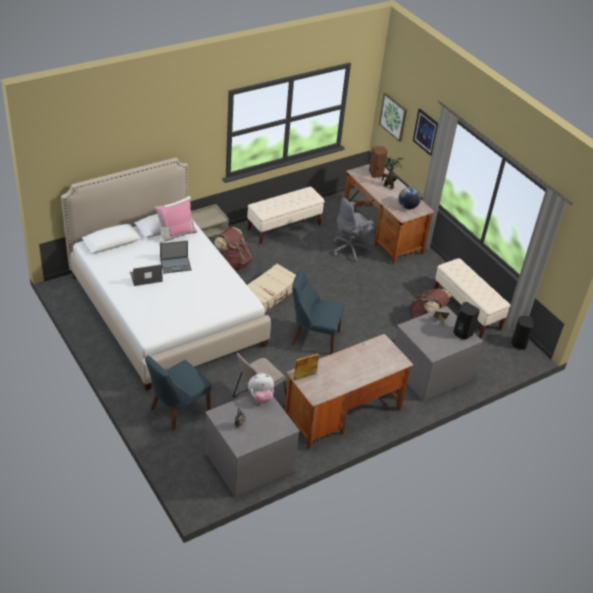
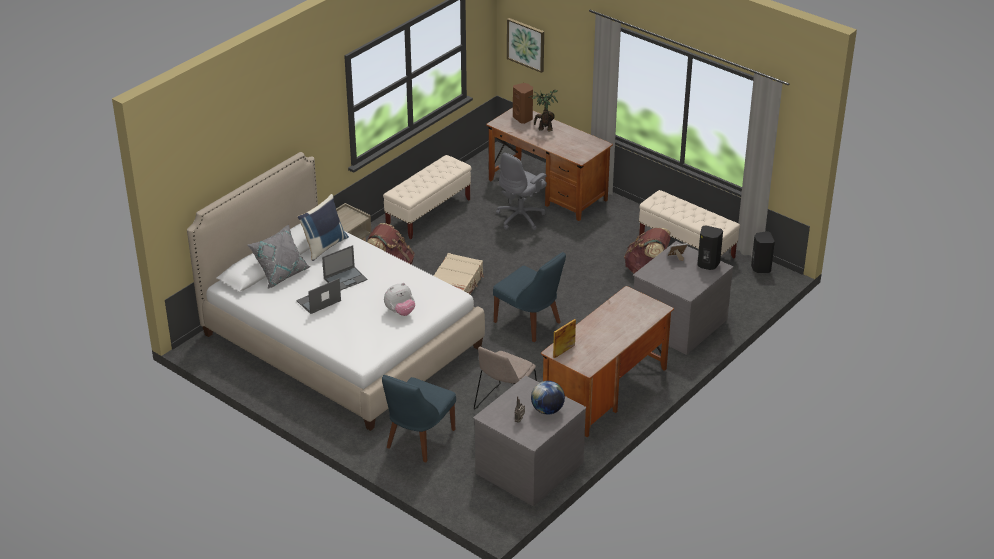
camera: 15 degrees left, 5 degrees down
pink pillow [154,196,198,243] -> blue pillow [298,194,349,261]
plush toy [248,373,274,404] -> plush toy moved to [384,283,415,316]
blue chair [292,269,344,355] -> blue chair turned 135 degrees counterclockwise [493,252,566,342]
globe [399,187,421,209] -> globe moved to [531,381,565,414]
picture [413,109,438,156] -> none
none -> grey pillow [247,225,310,289]

